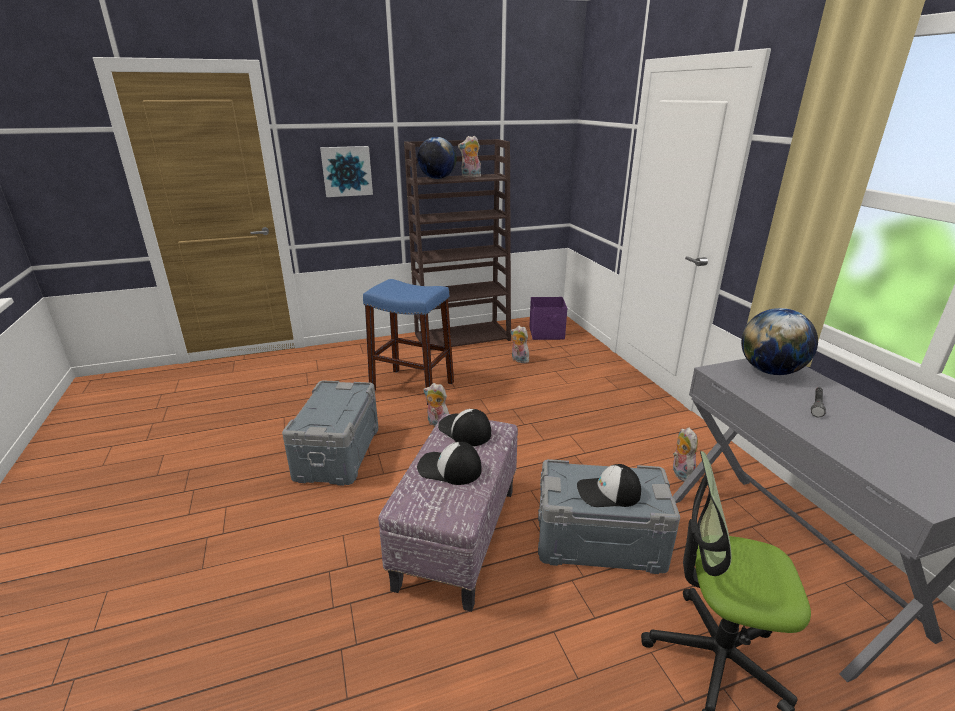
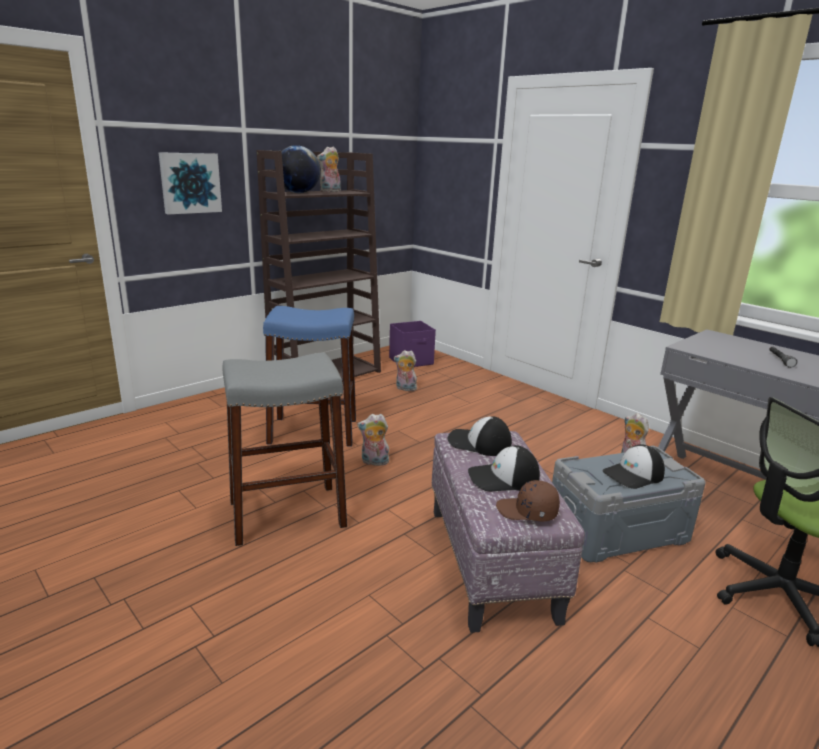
camera: 25 degrees left, 5 degrees down
grey storage box [282,380,378,486] -> grey stool [223,353,347,546]
globe [741,308,818,375] -> none
none -> brown cap [496,480,560,522]

